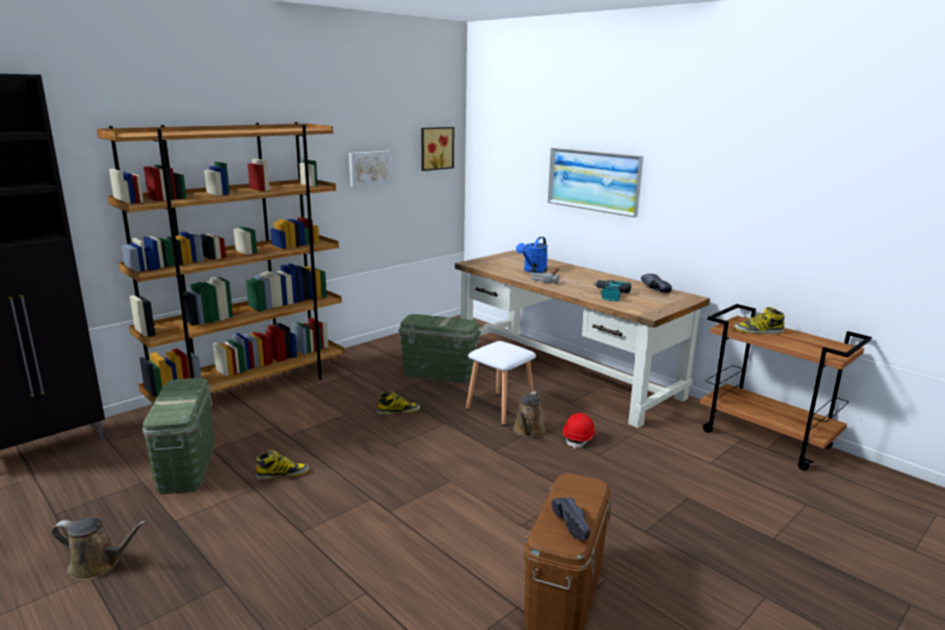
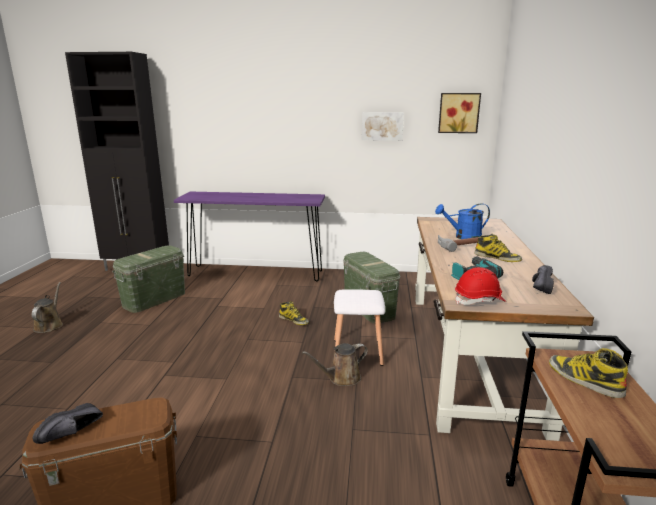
camera: 50 degrees right, 0 degrees up
brown watering can [52,517,147,581] -> brown watering can turned 150 degrees counterclockwise [32,282,63,333]
brown bookcase [97,122,344,404] -> purple console table [174,192,325,281]
boot [256,450,310,480] -> boot moved to [474,234,522,262]
picture [548,147,644,217] -> none
red hard hat [563,413,596,449] -> red hard hat moved to [455,267,506,305]

